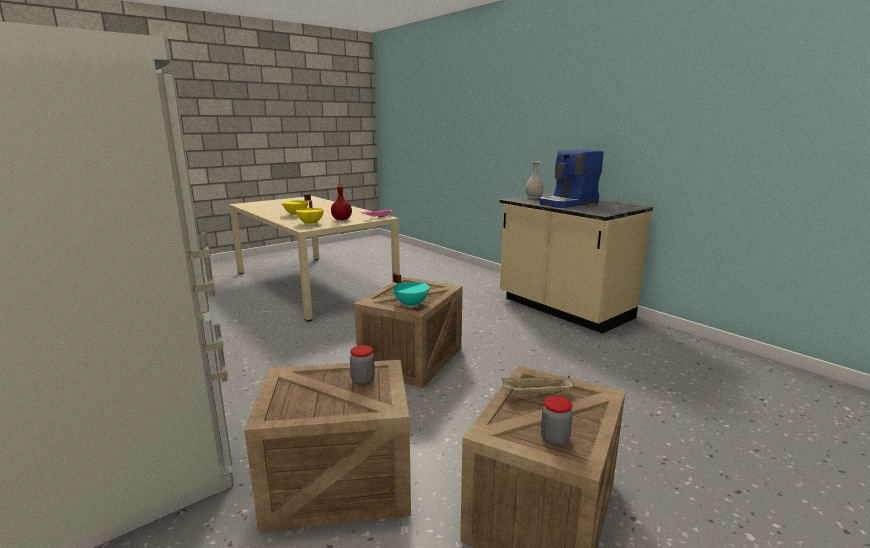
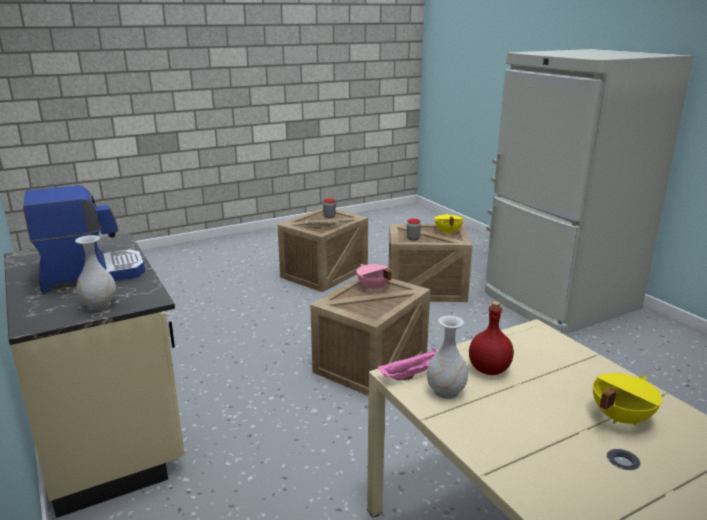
camera: 170 degrees left, 5 degrees up
yellow cooking pot [296,200,324,225] -> yellow cooking pot moved to [434,213,463,235]
turquoise cooking pot [393,273,429,307] -> pink cooking pot [356,264,392,291]
none -> white vase [427,315,468,399]

